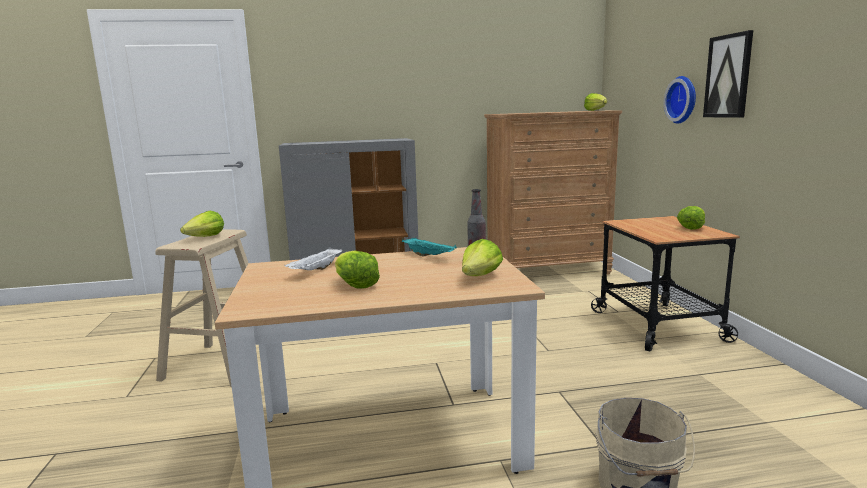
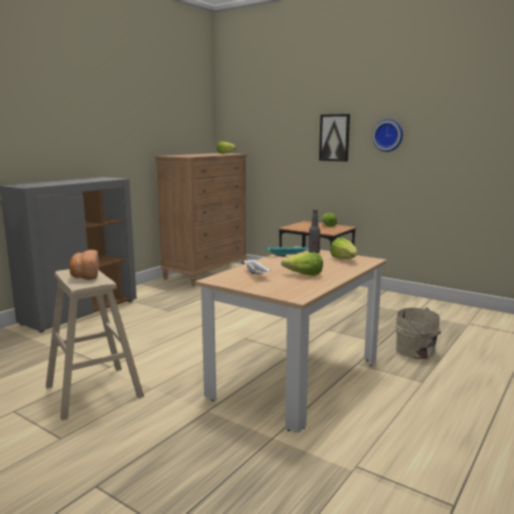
camera: 45 degrees left, 0 degrees up
lettuce [180,210,224,237] -> bread [69,250,99,280]
wall clock [664,76,696,124] -> wall clock moved to [372,119,403,152]

